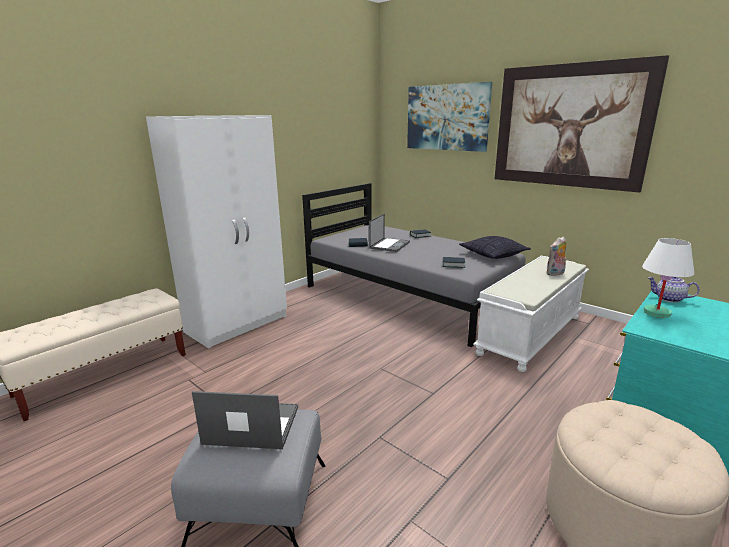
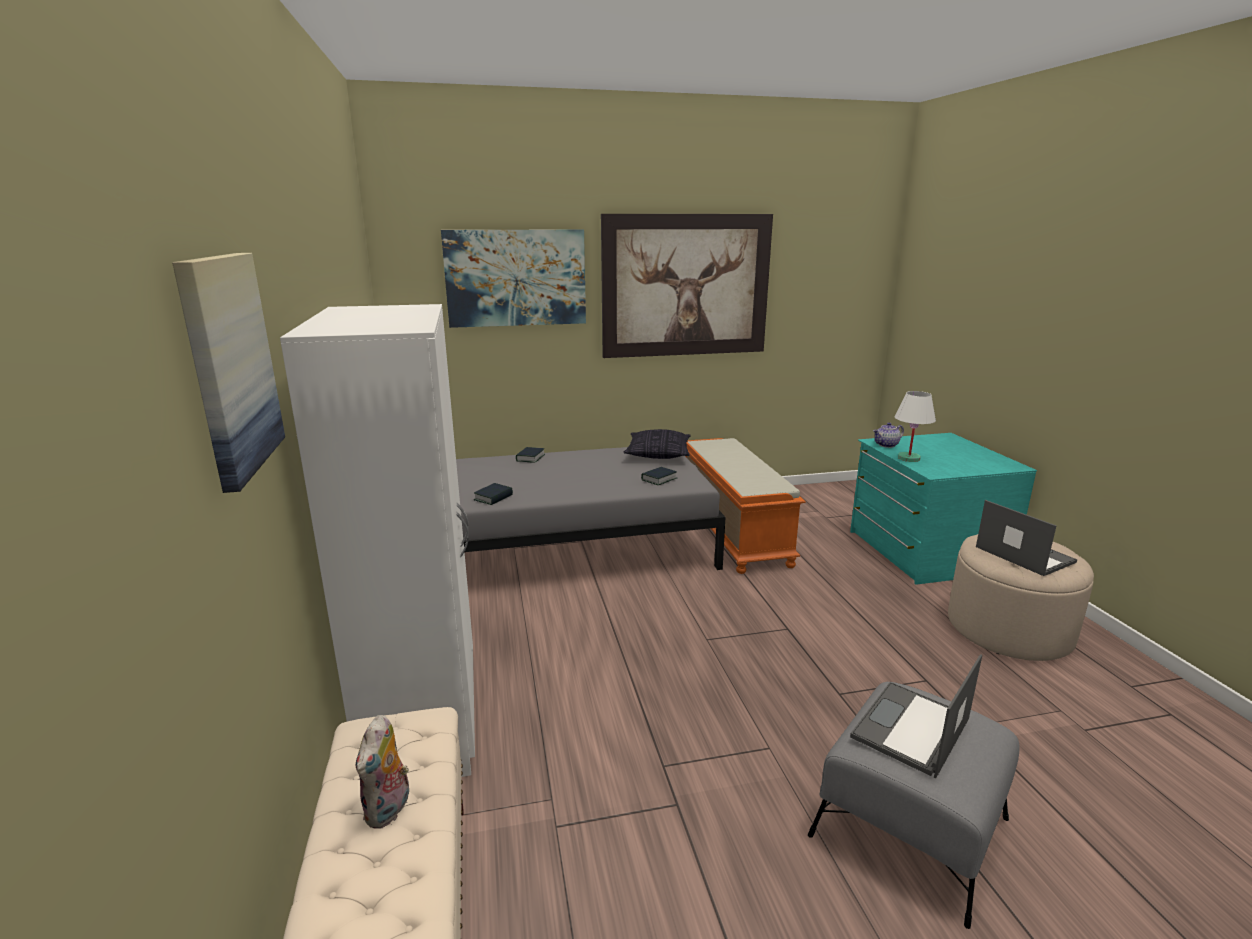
camera: 55 degrees left, 0 degrees up
laptop [369,213,410,252] -> laptop moved to [976,500,1077,576]
white bench [473,256,589,372] -> orange bench [686,438,806,574]
plush toy [546,237,567,276] -> plush toy moved to [356,715,409,829]
none -> picture [172,253,285,493]

